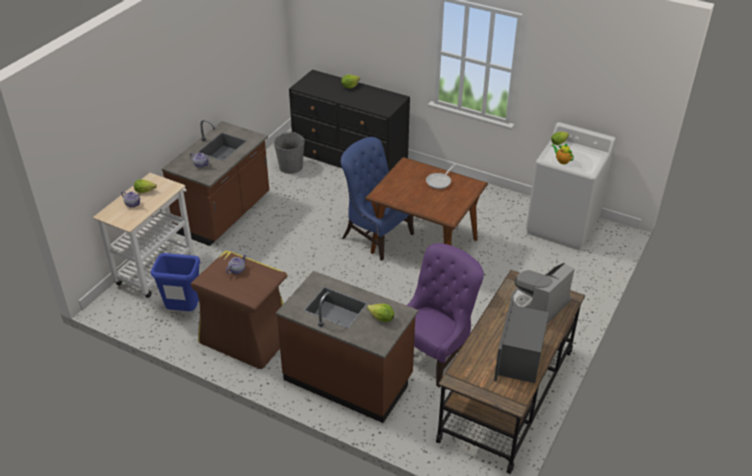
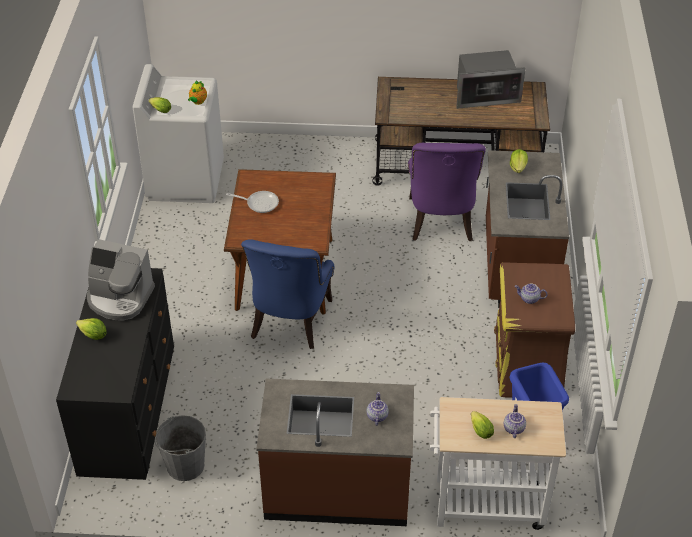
camera: 115 degrees left, 5 degrees up
purple chair [406,243,484,388] -> purple chair turned 105 degrees counterclockwise [408,143,486,241]
coffee machine [511,262,575,324] -> coffee machine moved to [87,239,155,321]

